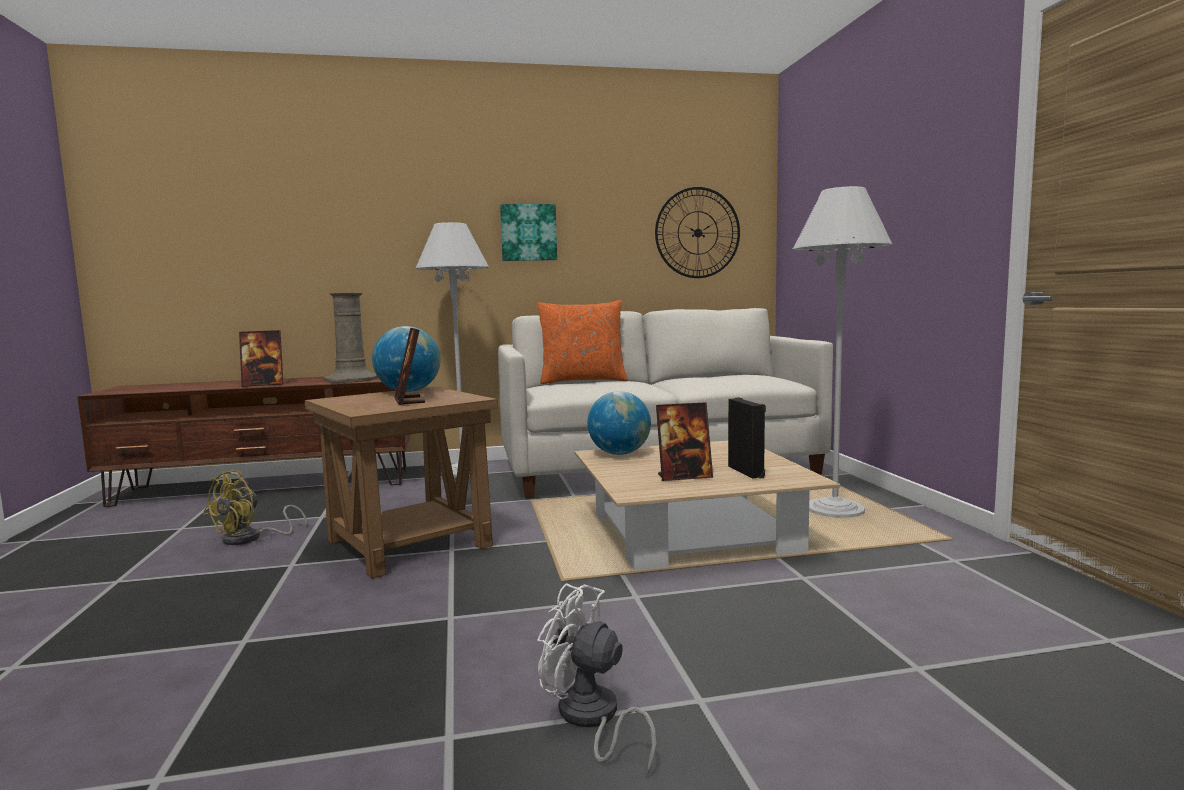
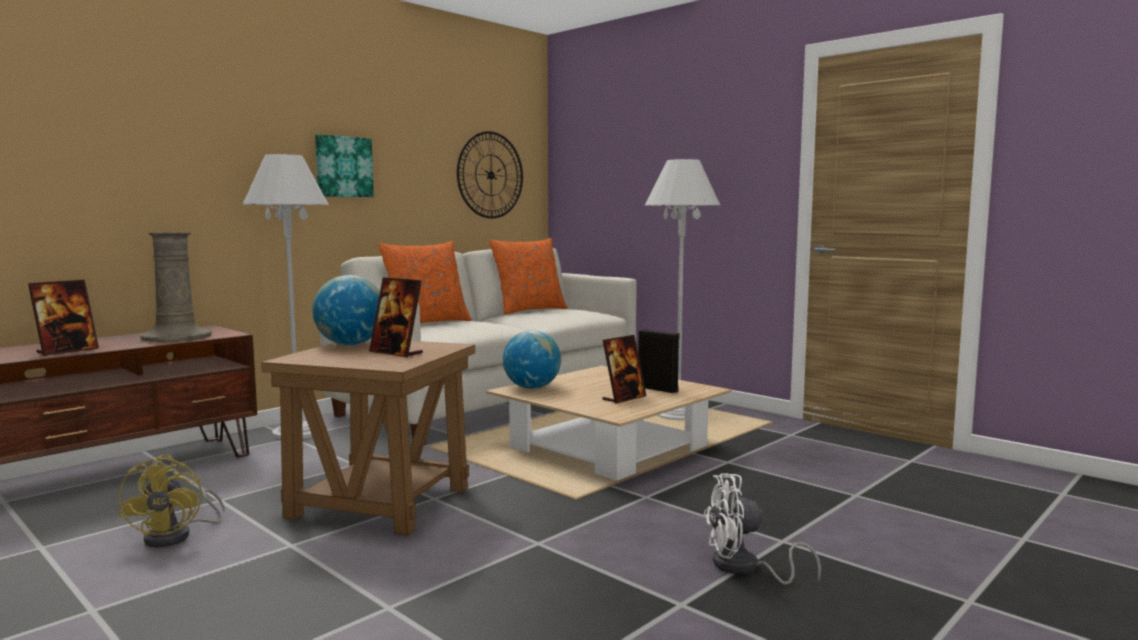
camera: 35 degrees left, 0 degrees up
none -> orange pillow [489,238,568,314]

